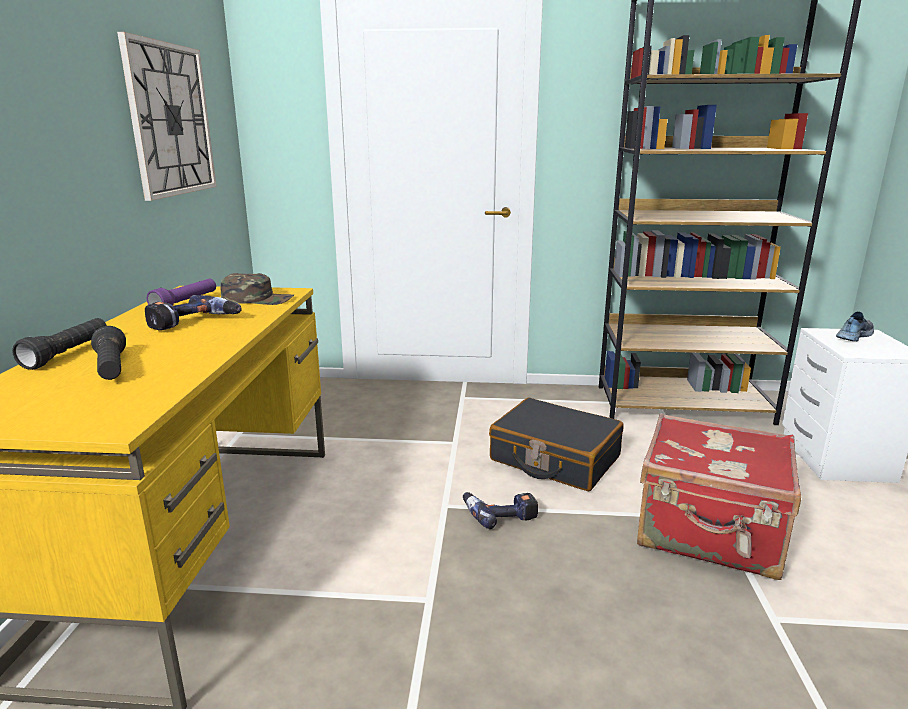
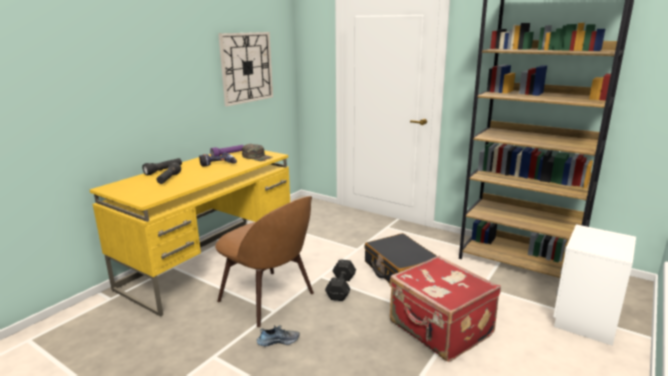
camera: 30 degrees right, 0 degrees up
power drill [463,492,538,529] -> black dumbbell [325,259,356,301]
shoe [836,311,874,341] -> shoe moved to [257,325,300,346]
none -> brown chair [215,196,314,327]

